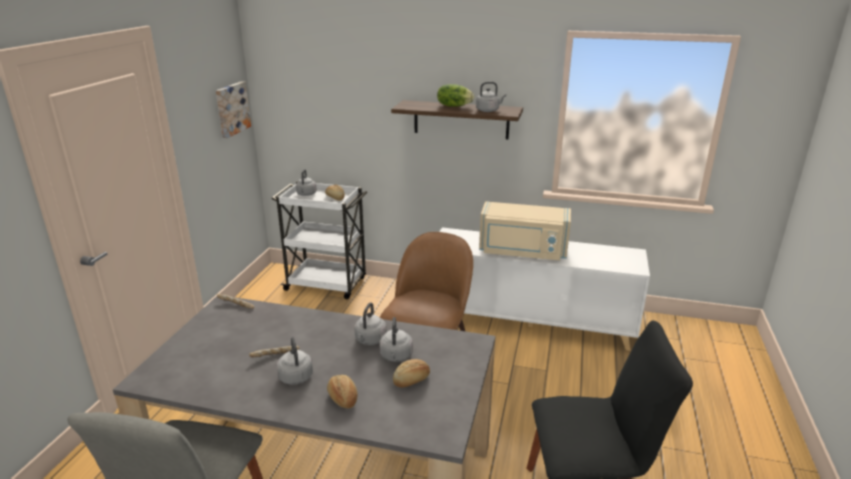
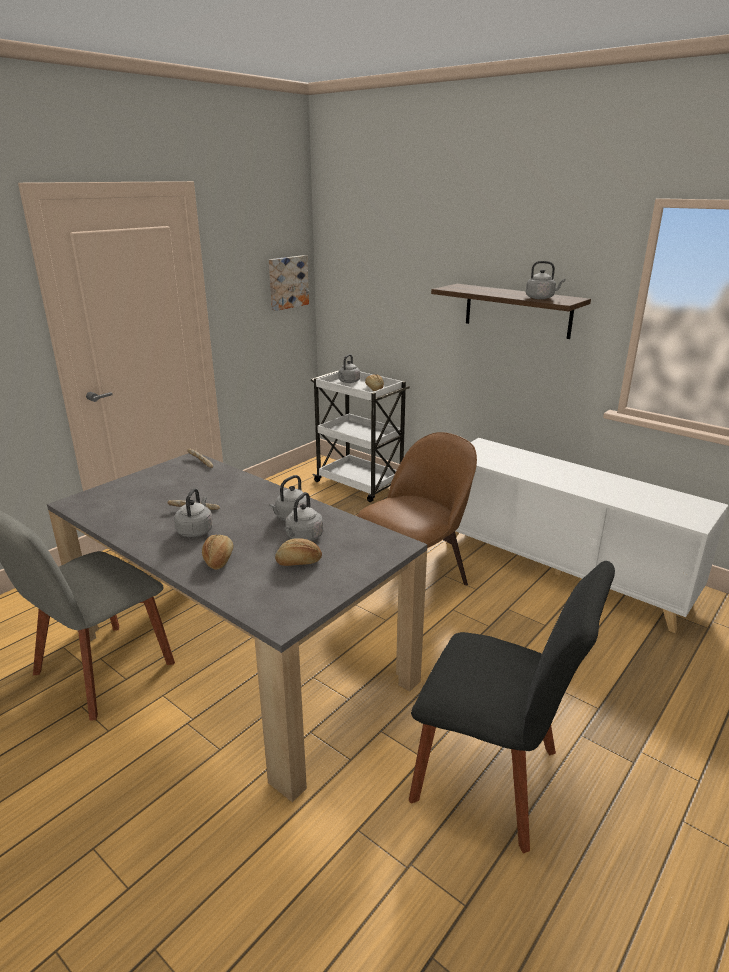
camera: 25 degrees right, 0 degrees up
lettuce [437,84,474,107] -> none
beige microwave [479,201,571,261] -> none

